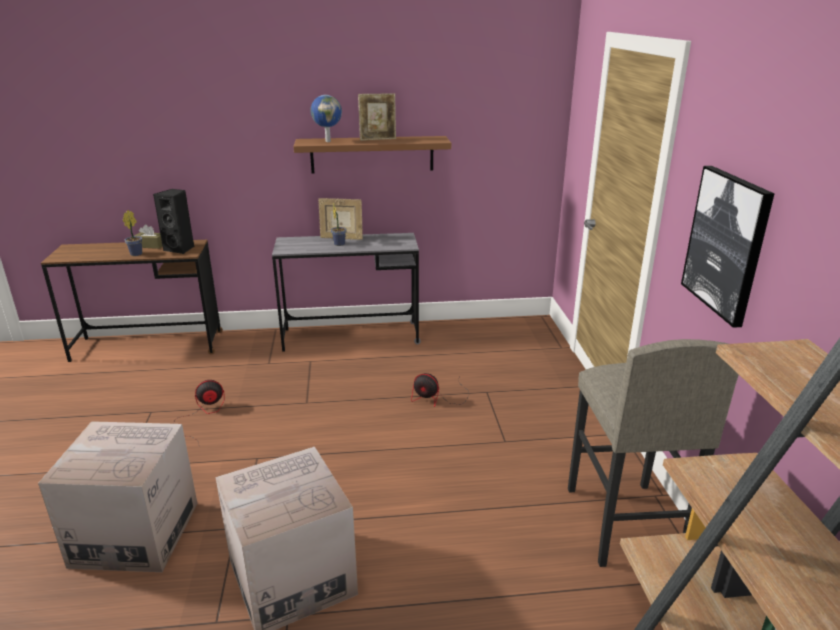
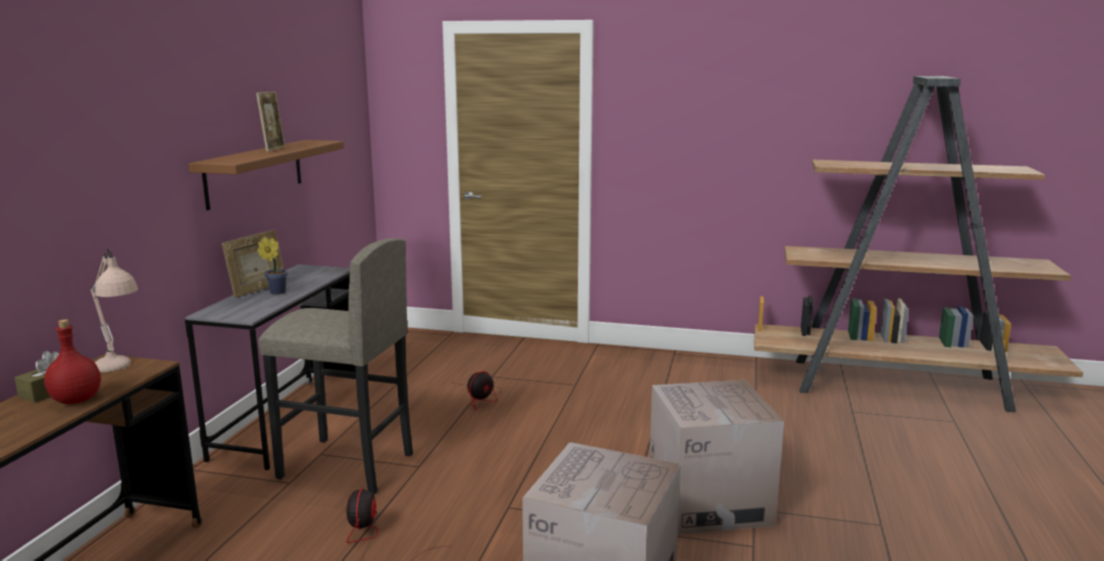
camera: 70 degrees left, 10 degrees down
potted plant [123,210,143,256] -> red bottle [44,319,101,405]
black speaker [153,189,194,254] -> beige table lamp [91,248,138,372]
globe [311,95,342,142] -> none
grey stool [568,339,739,567] -> grey stool moved to [259,238,413,495]
picture [681,166,775,328] -> none

